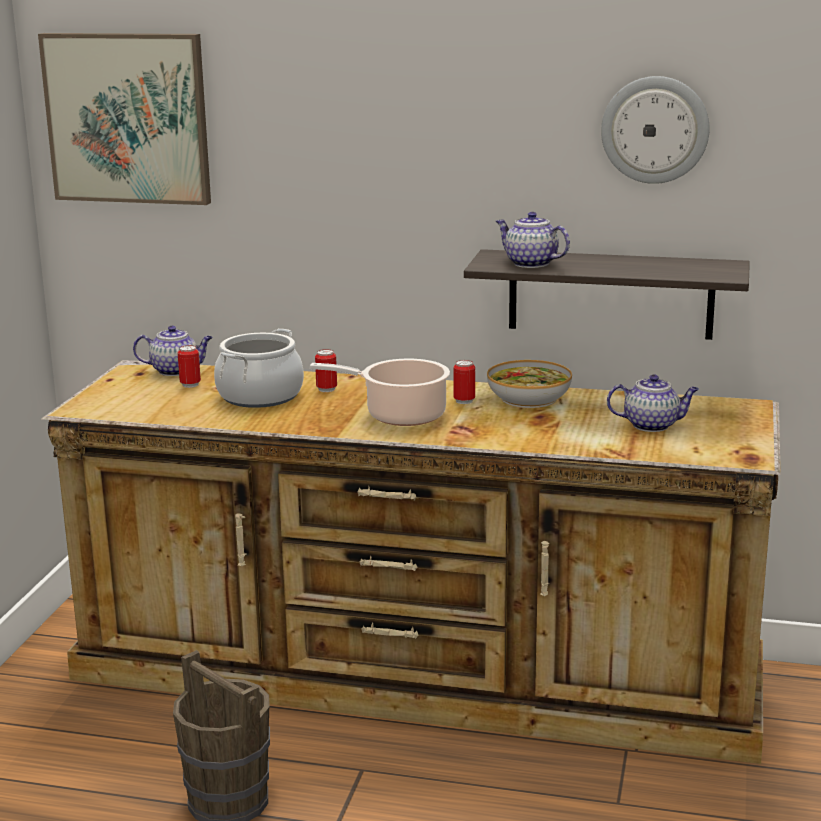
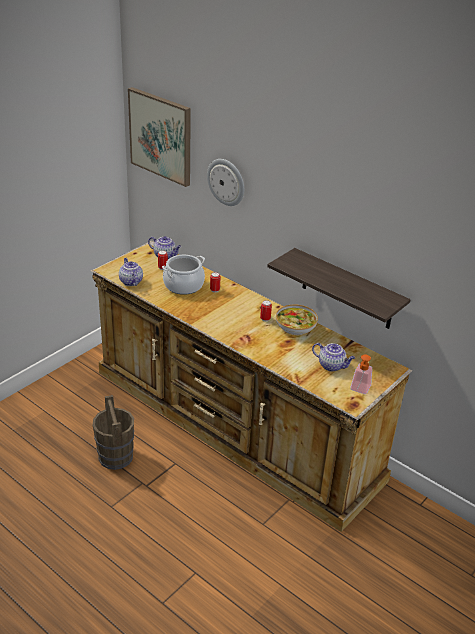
camera: 25 degrees right, 15 degrees up
cooking pot [310,359,450,426] -> none
teapot [496,212,570,268] -> teapot moved to [119,258,143,286]
wall clock [601,76,710,184] -> wall clock moved to [207,159,244,206]
none -> soap dispenser [350,354,372,394]

